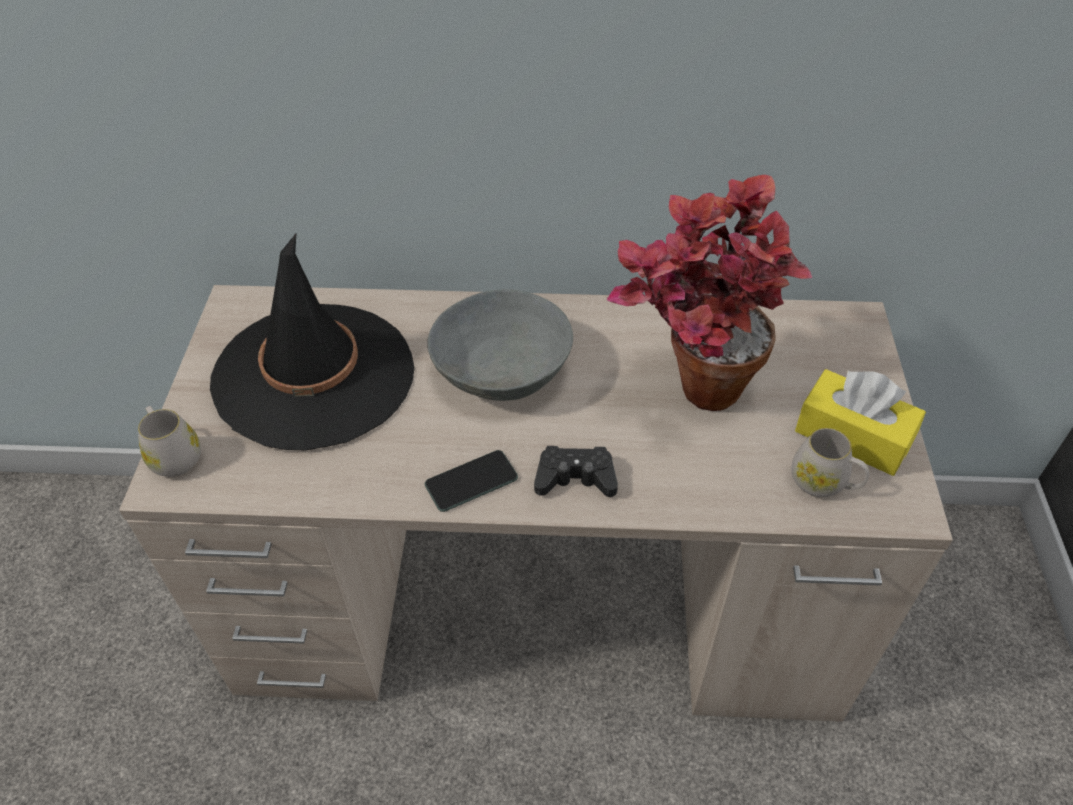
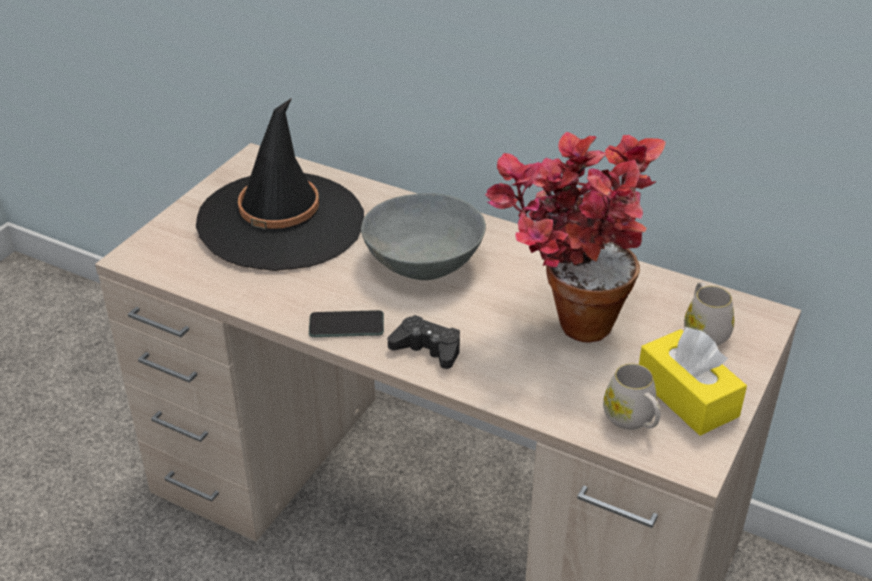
camera: 25 degrees right, 10 degrees down
white mug [138,406,201,477] -> white mug moved to [684,282,734,346]

